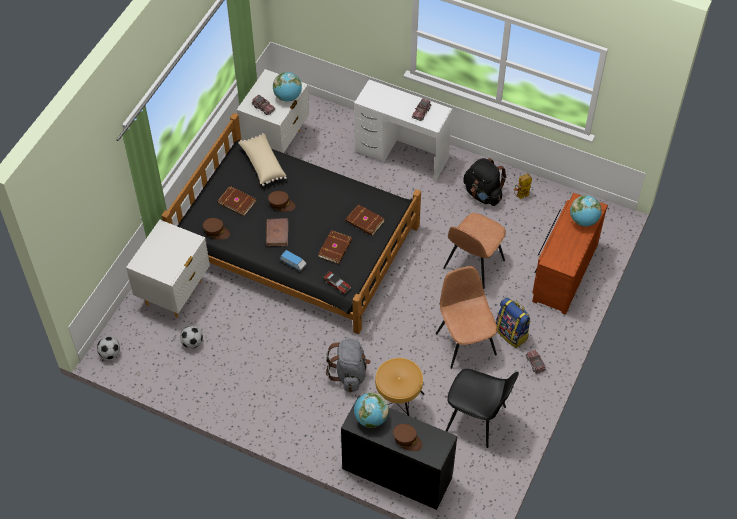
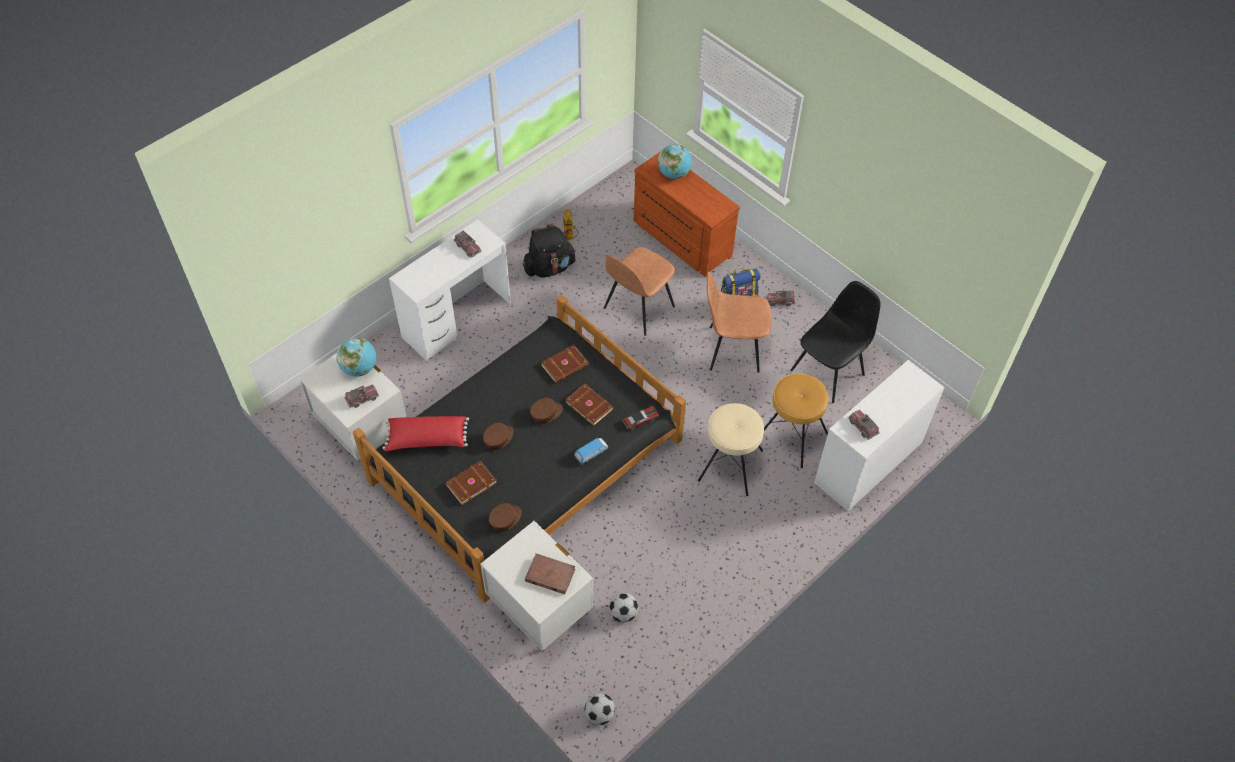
camera: 70 degrees left, 0 degrees up
beige pillow [238,133,287,186] -> red pillow [382,416,469,451]
brown book [266,219,288,246] -> brown book moved to [525,553,575,594]
grey backpack [326,339,371,392] -> beige stool [698,403,764,496]
black desk [341,395,457,510] -> white desk [814,360,944,511]
globe [354,392,389,428] -> toy truck [848,410,880,440]
brown cap [393,424,423,451] -> brown cap moved to [530,398,563,424]
brown chair [444,213,506,289] -> brown chair turned 75 degrees clockwise [604,247,675,336]

